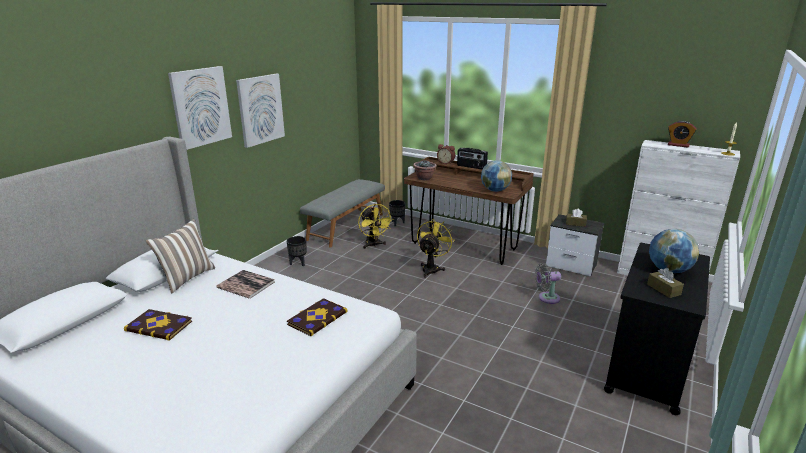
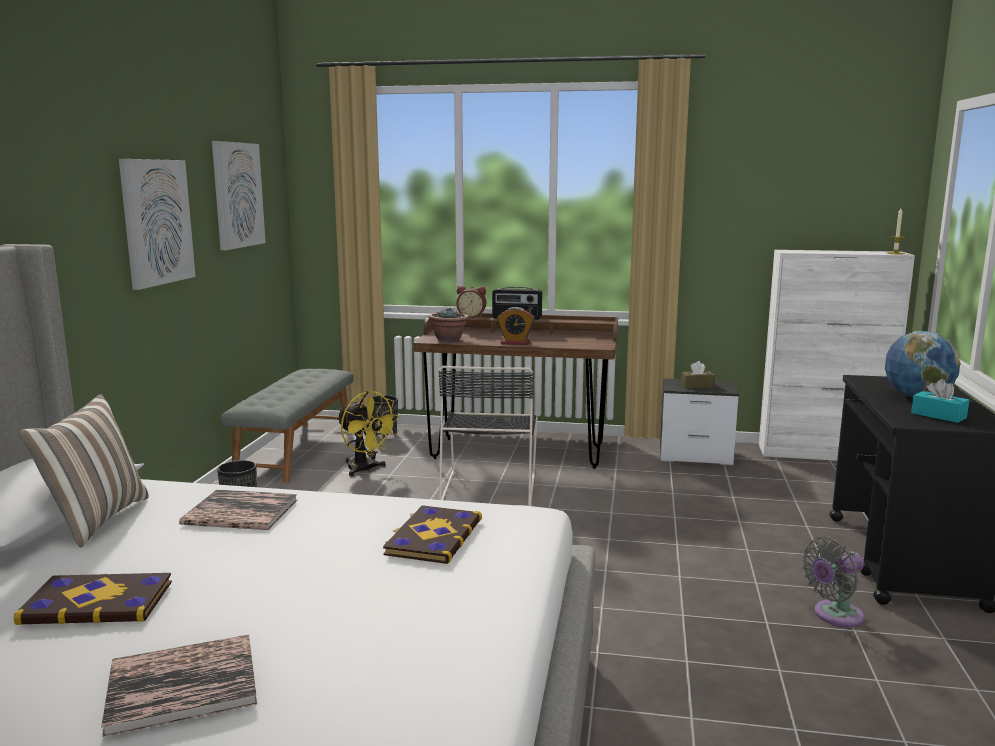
camera: 20 degrees left, 10 degrees down
picture [168,66,232,150] -> picture moved to [212,141,266,250]
yellow fan [417,220,454,278] -> black chair [438,366,538,506]
globe [481,160,512,192] -> none
grey fan [535,263,561,304] -> grey fan moved to [802,537,865,627]
brown tissue box [647,268,684,298] -> turquoise tissue box [911,379,969,423]
alarm clock [668,121,696,148] -> alarm clock moved to [497,307,535,345]
none -> book [101,634,257,737]

